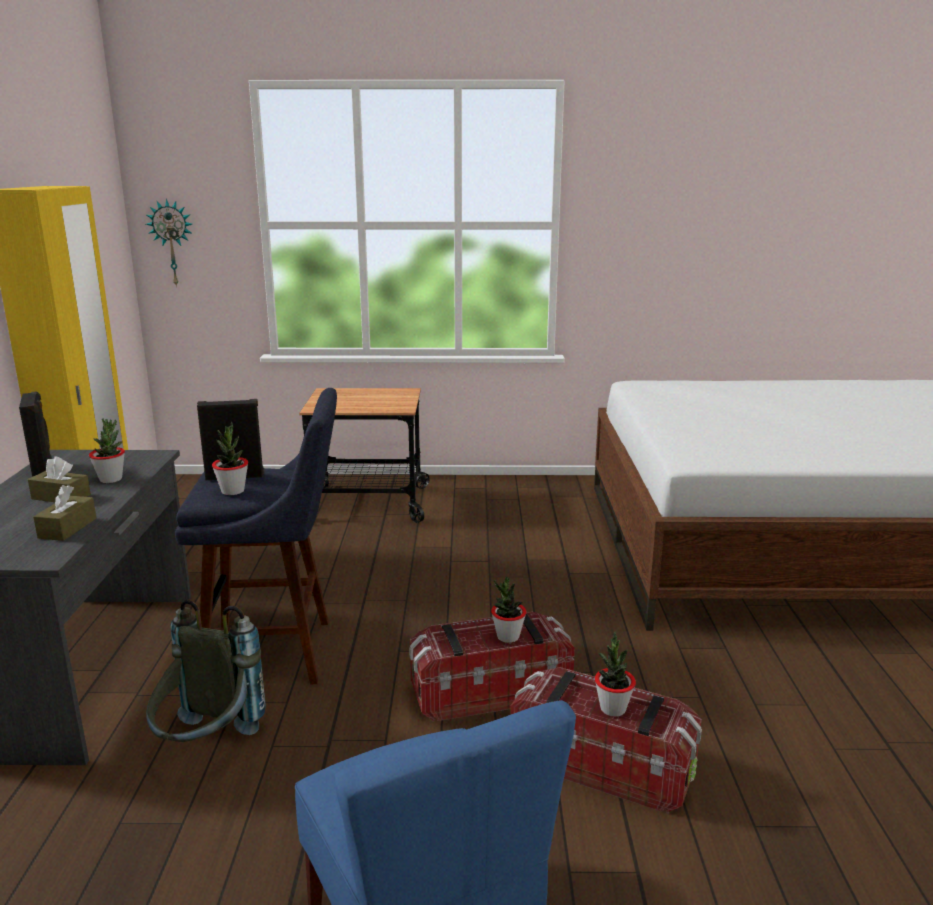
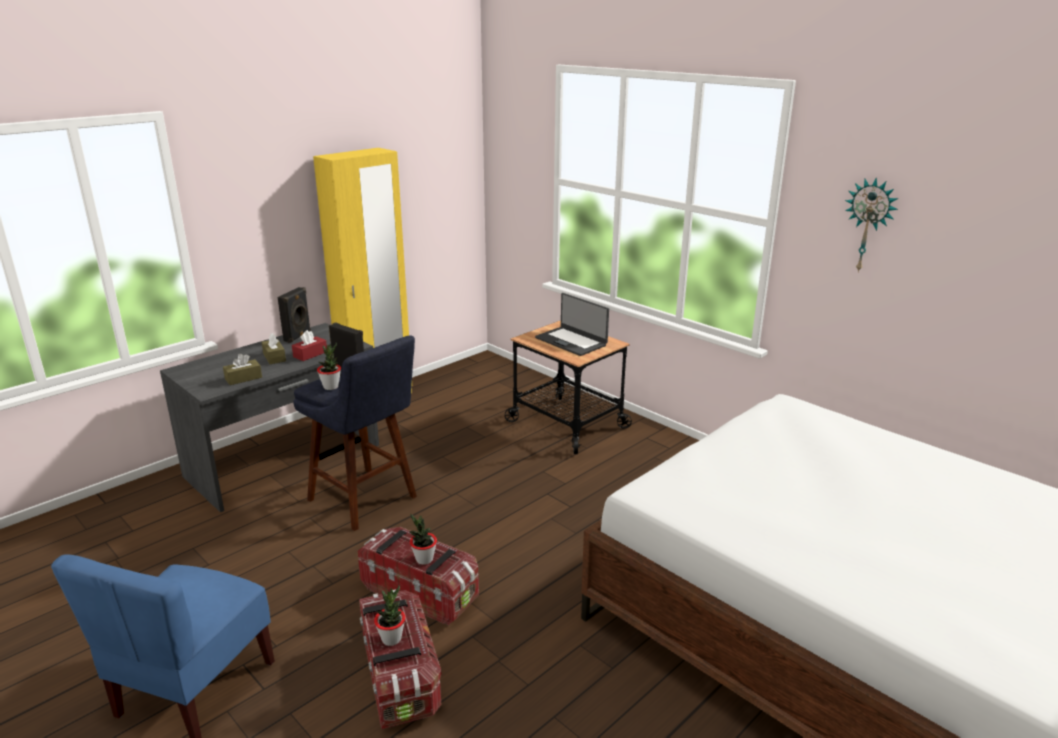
camera: 45 degrees right, 5 degrees up
potted plant [89,418,125,483] -> red tissue box [292,330,327,361]
wall clock [146,199,192,287] -> wall clock moved to [845,177,898,273]
grey backpack [146,599,266,742] -> none
none -> laptop [535,293,609,356]

